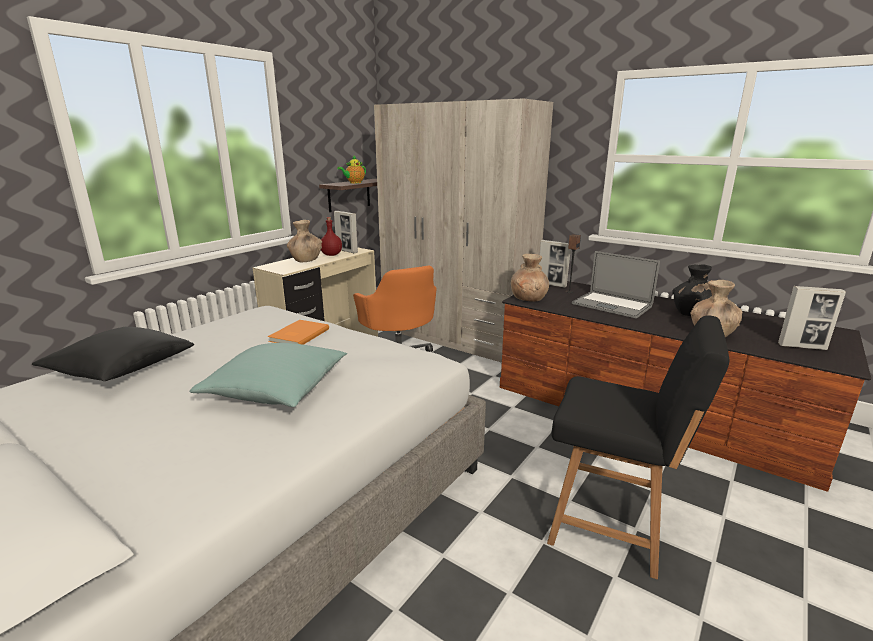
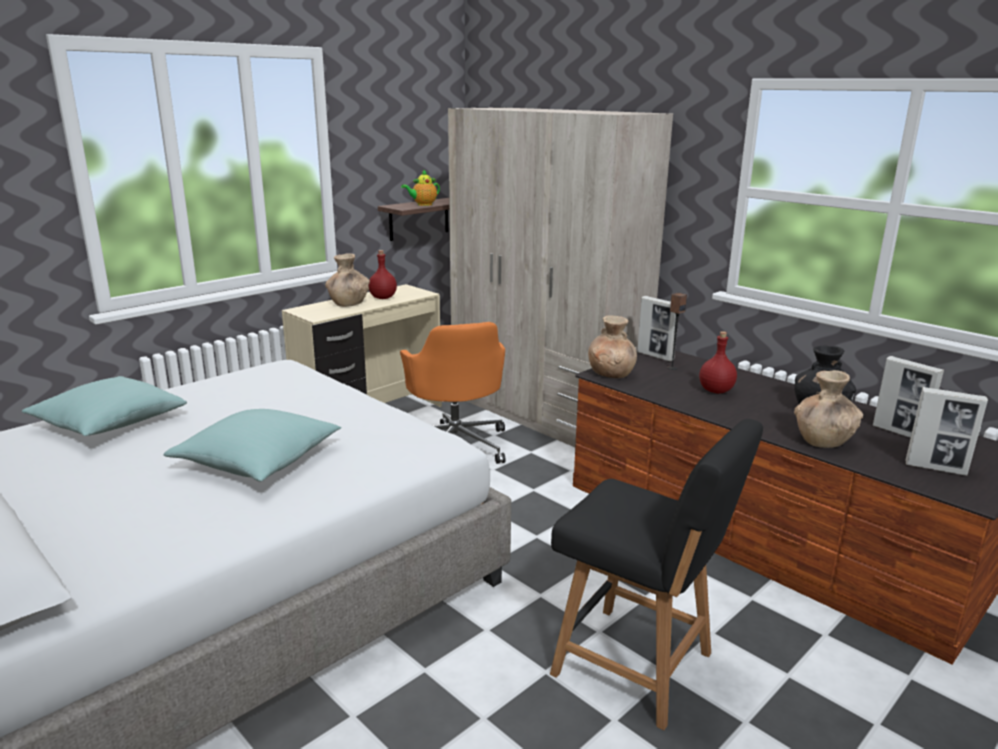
camera: 10 degrees right, 0 degrees up
black pillow [32,327,194,381] -> turquoise pillow [22,376,187,436]
orange book [268,320,329,345] -> none
picture frame [334,211,358,253] -> picture frame moved to [873,356,944,438]
laptop [572,251,660,318] -> red bottle [699,331,737,394]

